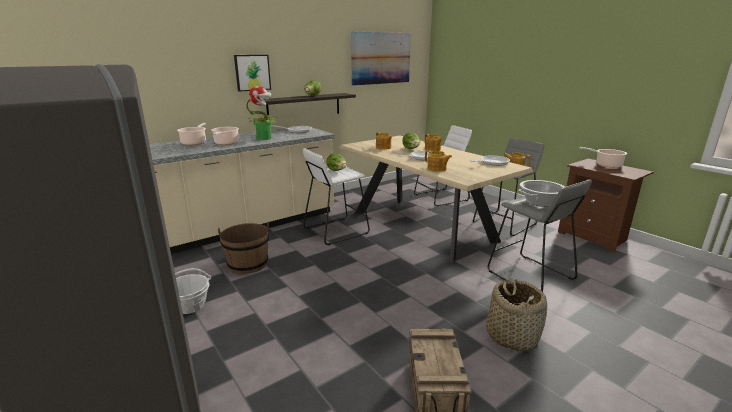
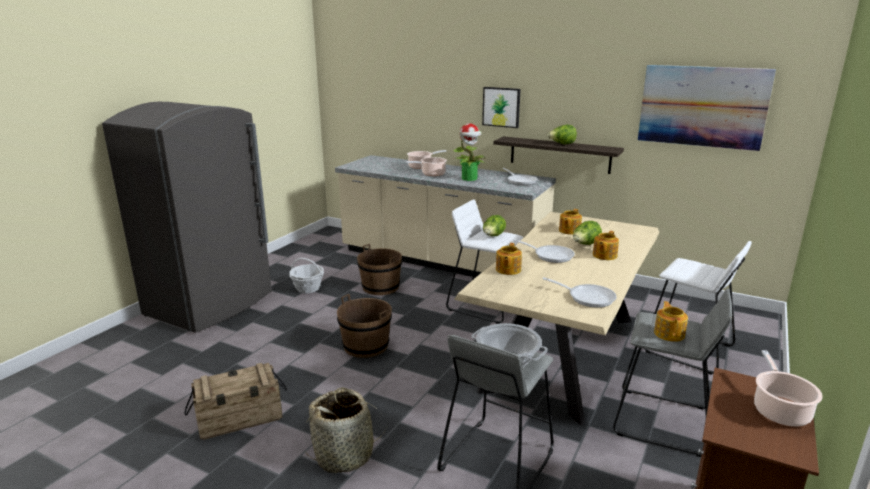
camera: 65 degrees right, 0 degrees up
none -> brown bucket [337,294,392,358]

